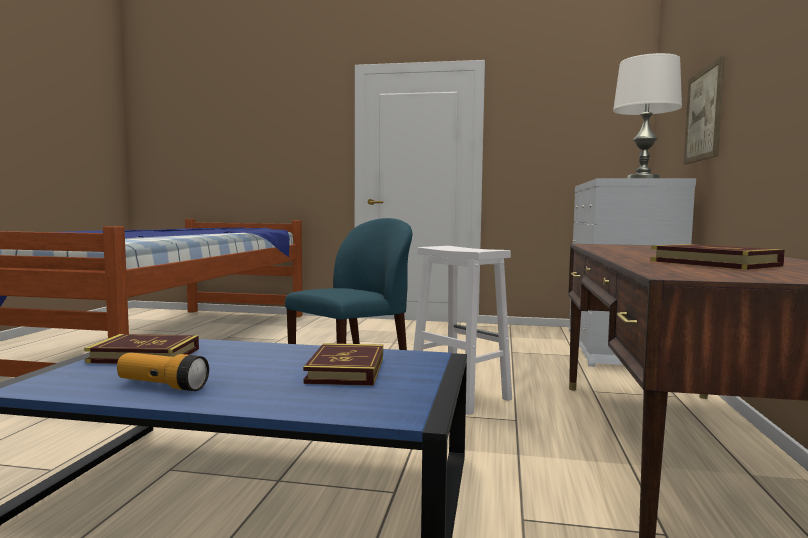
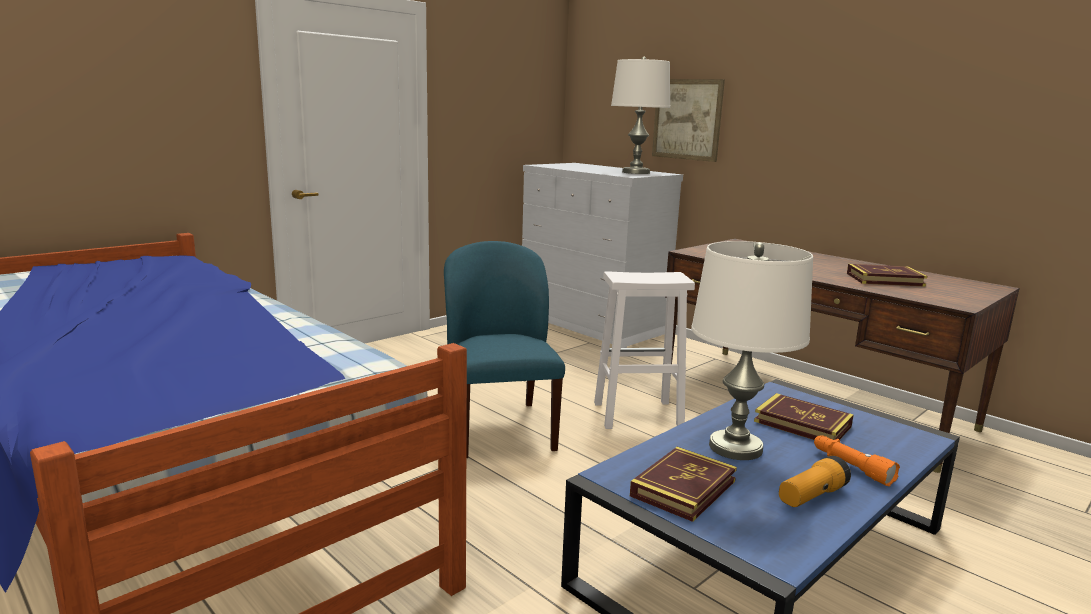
camera: 55 degrees left, 10 degrees up
none -> white table lamp [691,241,813,460]
none -> orange flashlight [814,435,900,486]

